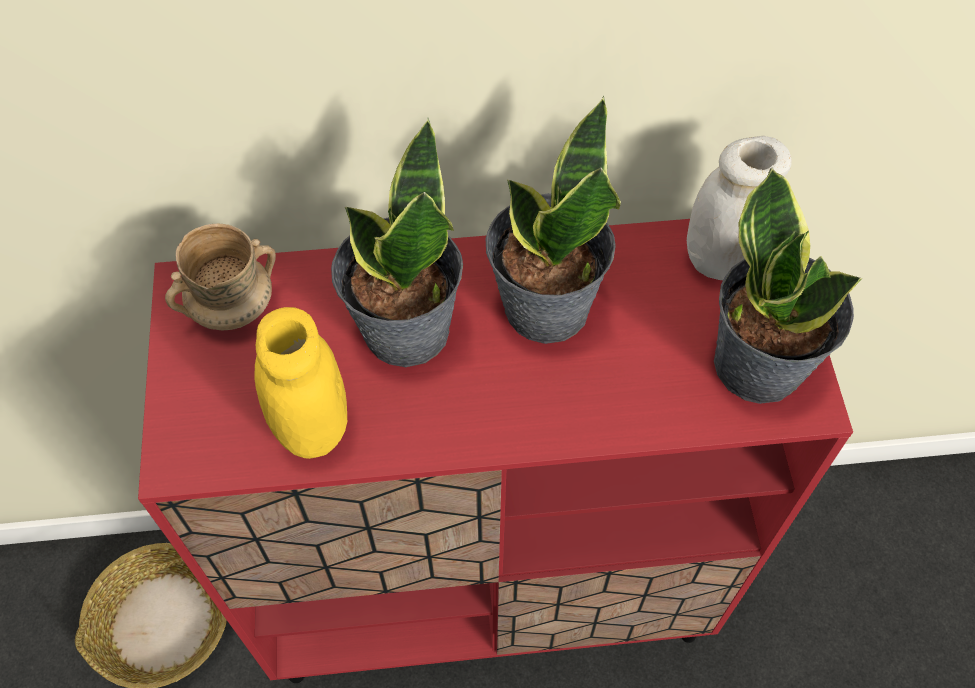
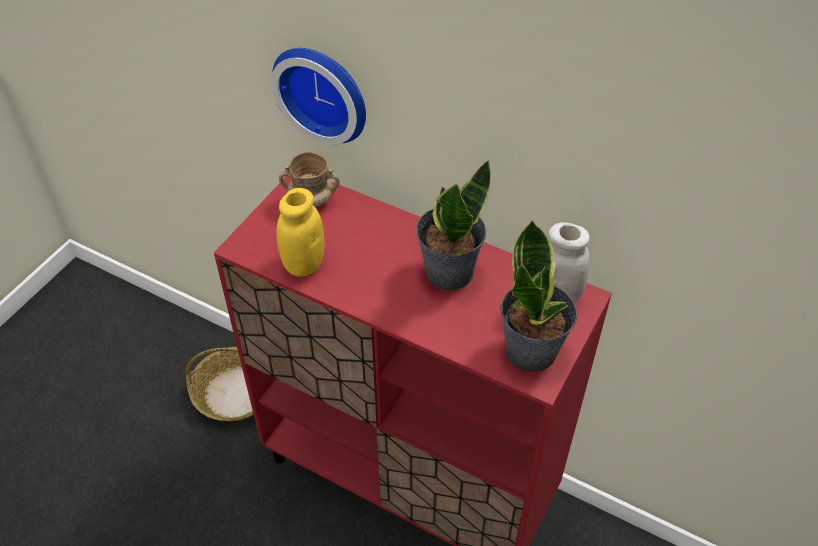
camera: 35 degrees right, 10 degrees down
potted plant [331,118,463,367] -> none
none -> wall clock [271,48,366,144]

